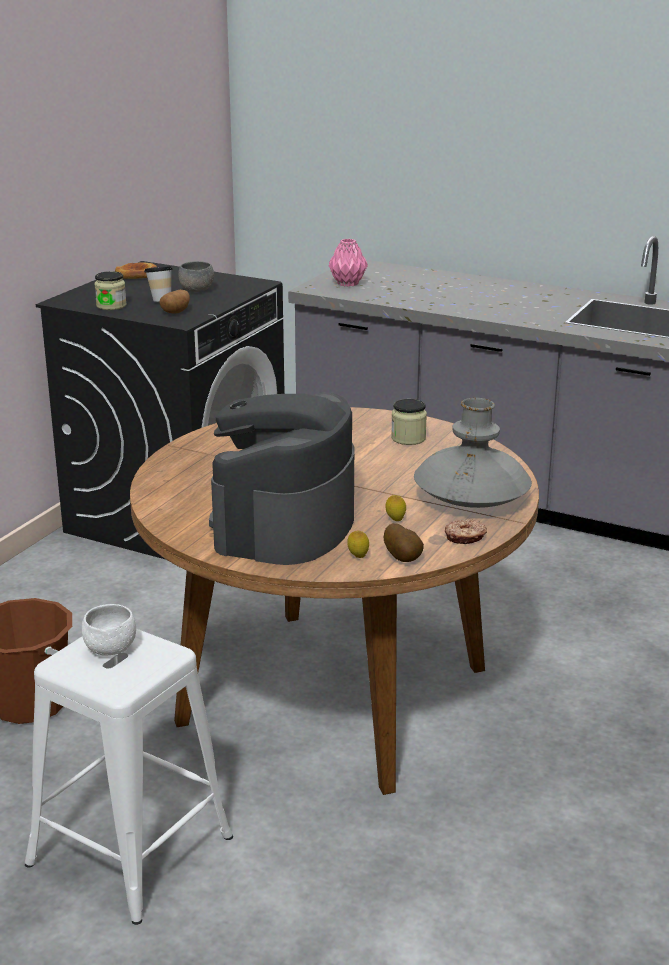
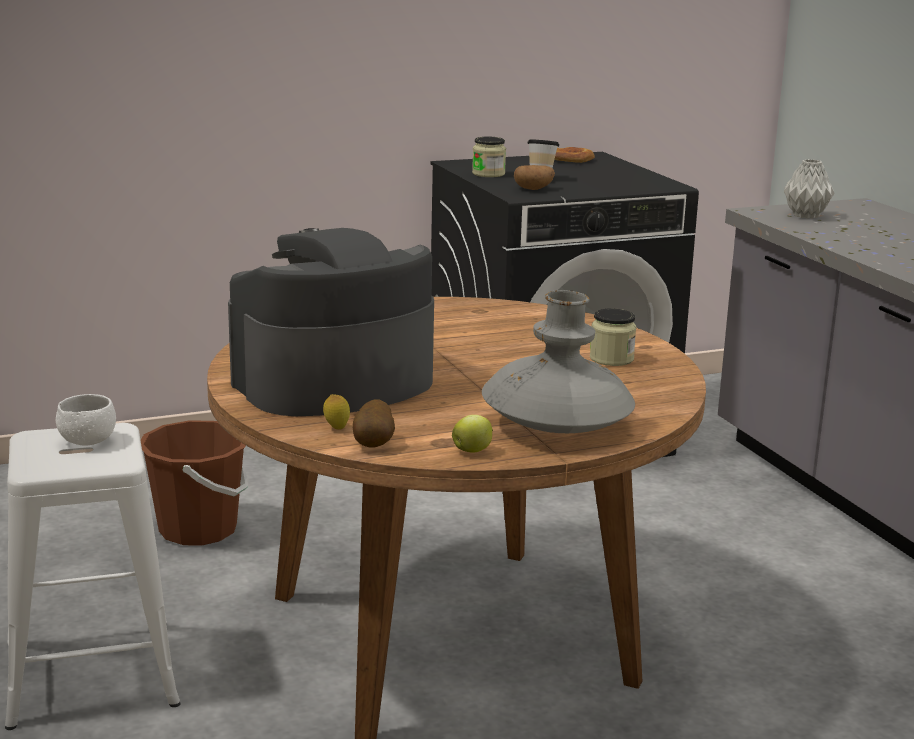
camera: 40 degrees right, 5 degrees down
grey bowl [178,261,214,292] -> none
pink vase [329,239,368,287] -> grey vase [784,159,834,219]
lemon [386,495,406,521] -> none
donut [445,519,487,544] -> apple [452,415,493,453]

